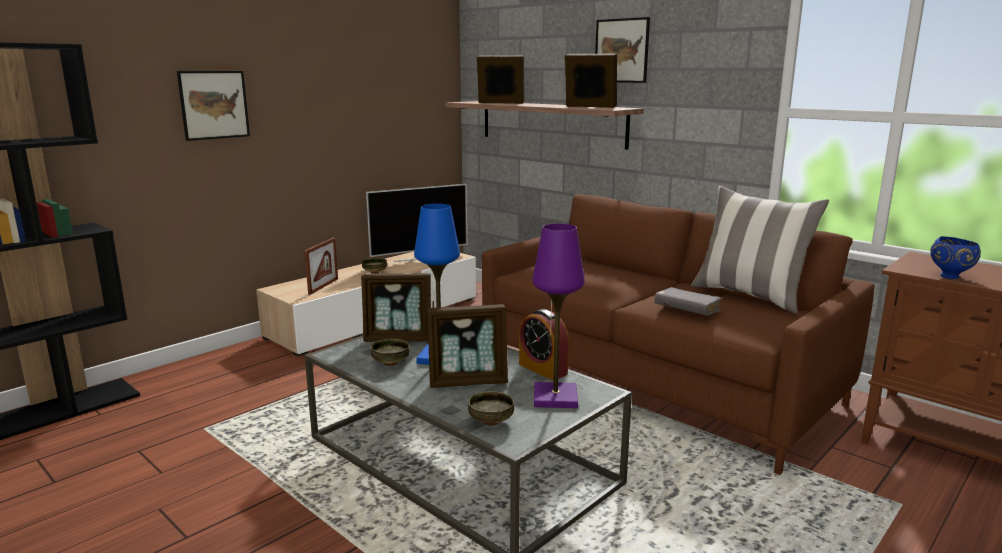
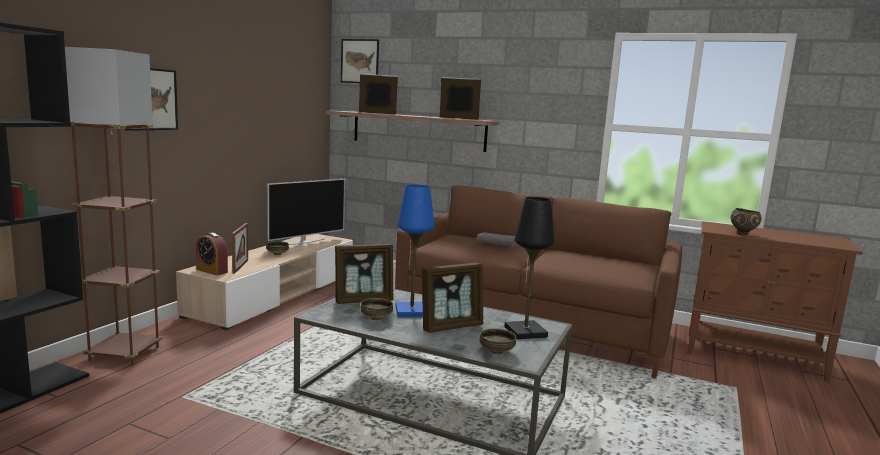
camera: 20 degrees left, 5 degrees down
alarm clock [519,309,569,380] -> alarm clock moved to [196,232,228,275]
purple table lamp [532,223,585,408] -> black table lamp [504,197,554,339]
picture [595,17,650,83] -> picture moved to [341,39,379,83]
grey book [654,287,723,316] -> grey book moved to [477,232,518,247]
pillow [691,186,829,314] -> none
blue bowl [930,236,981,279] -> brown bowl [731,208,762,235]
none -> brown floor lamp [65,47,163,366]

